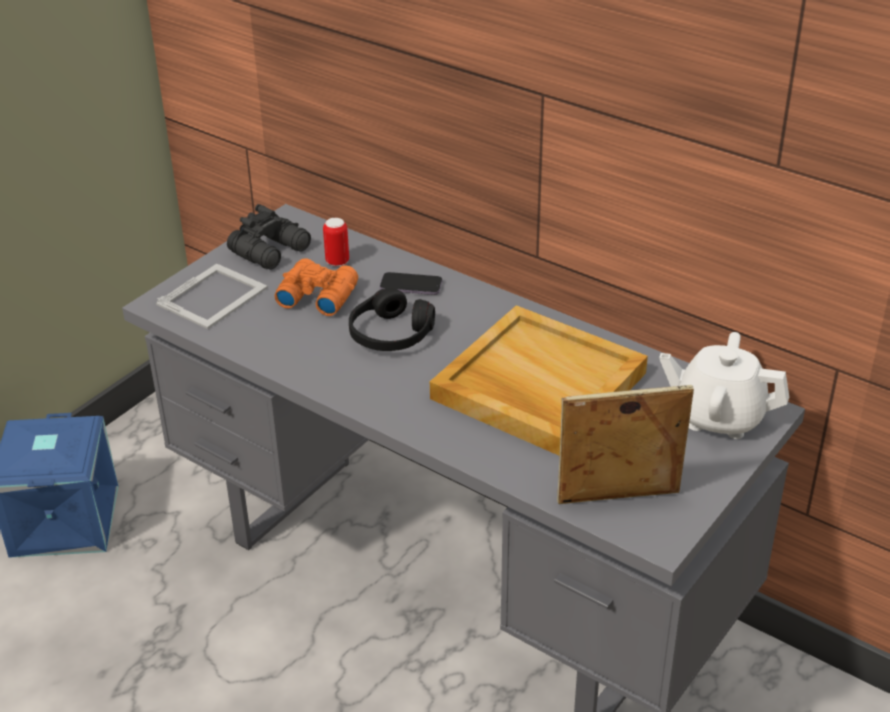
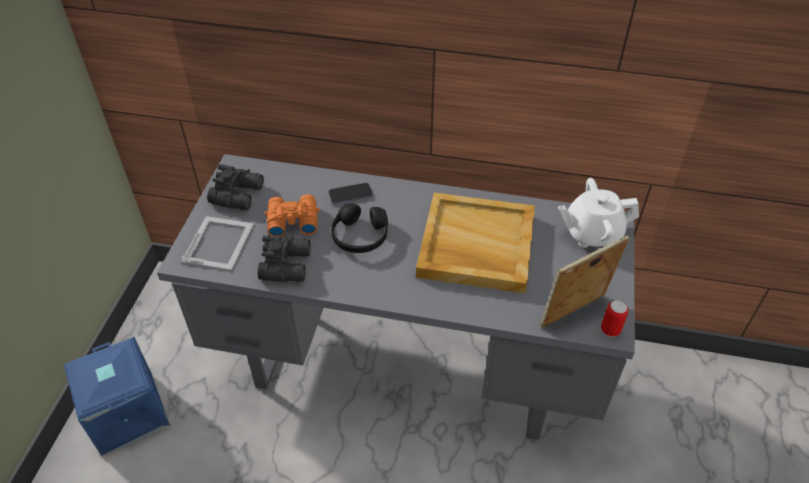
camera: 25 degrees left, 10 degrees up
can [323,218,349,267] -> can moved to [601,300,628,337]
none -> black binoculars [258,235,311,282]

